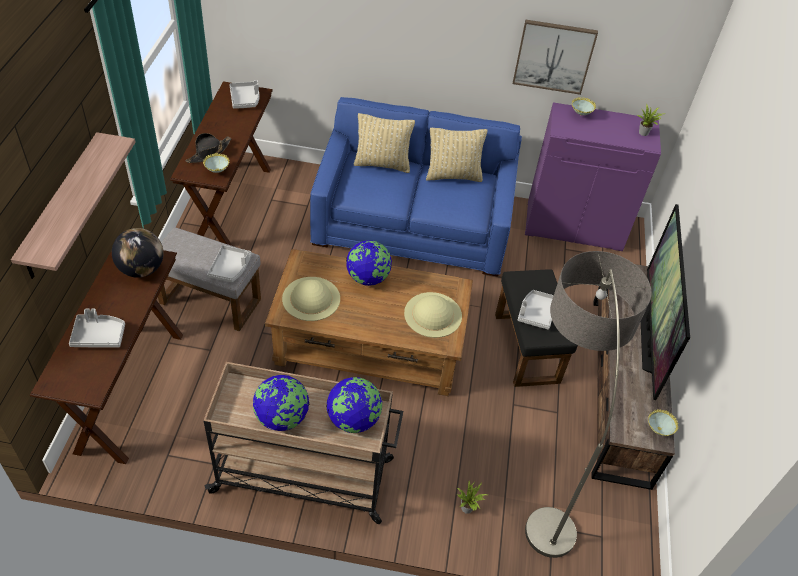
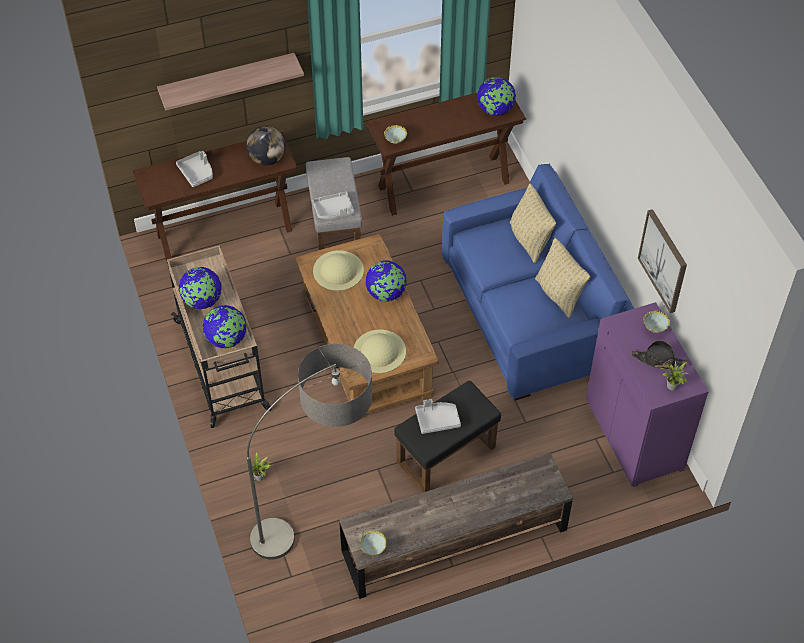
camera: 65 degrees right, 5 degrees up
black hat [186,133,231,163] -> black hat moved to [631,340,688,369]
grey tray [230,80,259,109] -> globe [477,77,516,116]
television [641,204,690,400] -> none

